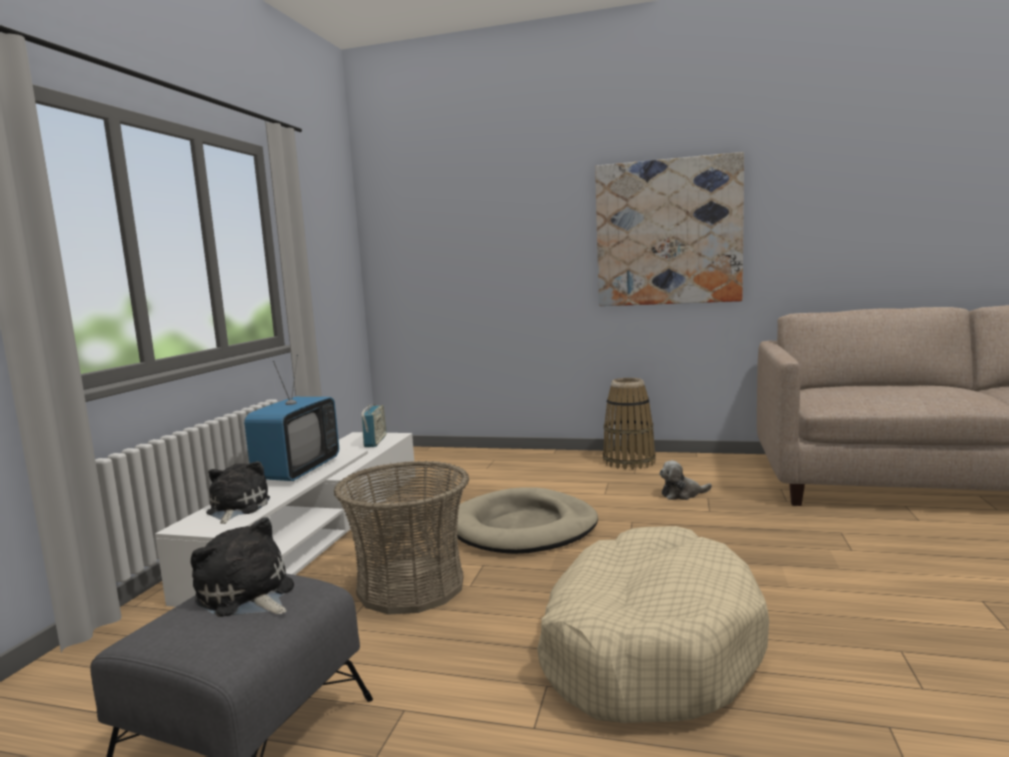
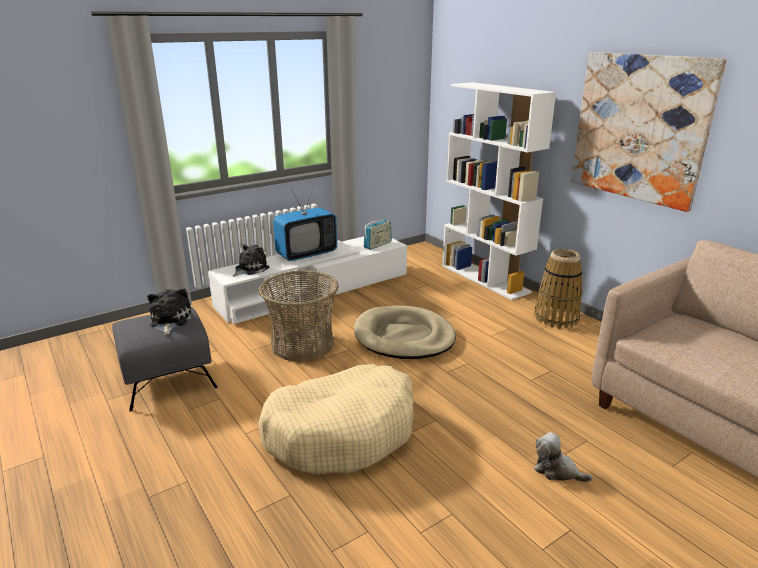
camera: 40 degrees right, 15 degrees up
plush toy [659,461,712,500] -> plush toy moved to [534,432,593,482]
none -> white bookcase [442,82,556,300]

